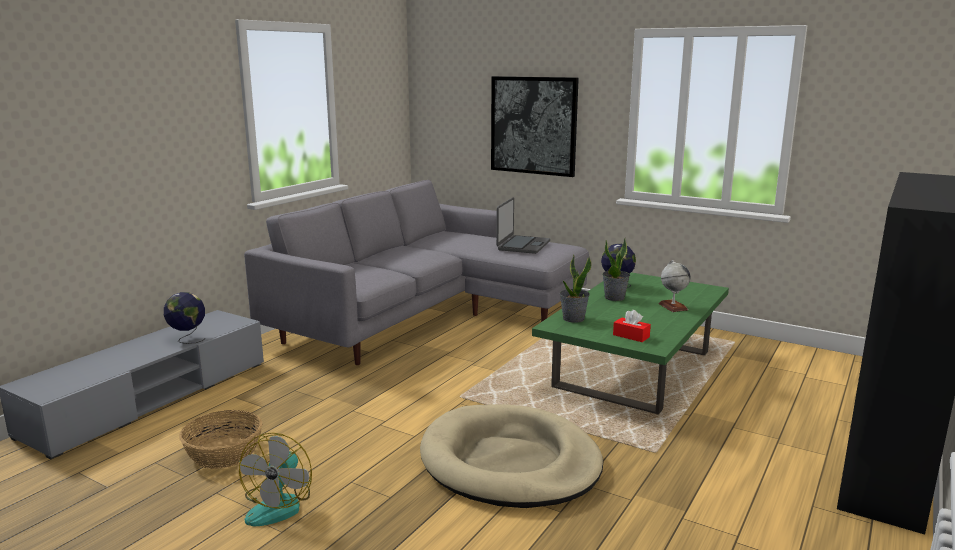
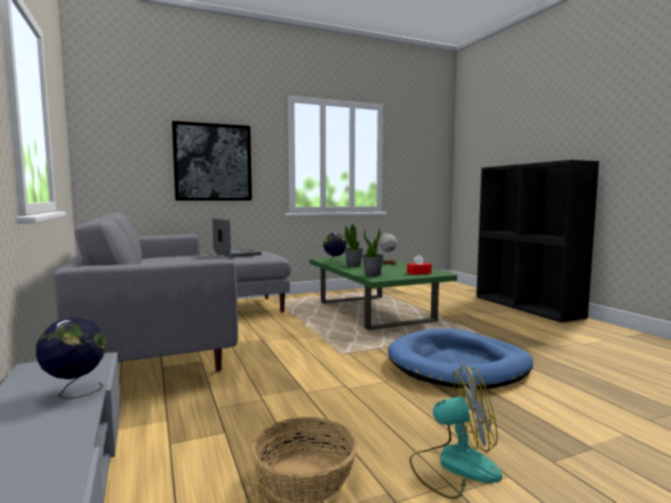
camera: 55 degrees left, 10 degrees down
fan [239,433,312,526] -> fan turned 45 degrees counterclockwise [409,364,502,499]
beige dog bed [420,404,603,508] -> blue dog bed [388,328,533,389]

